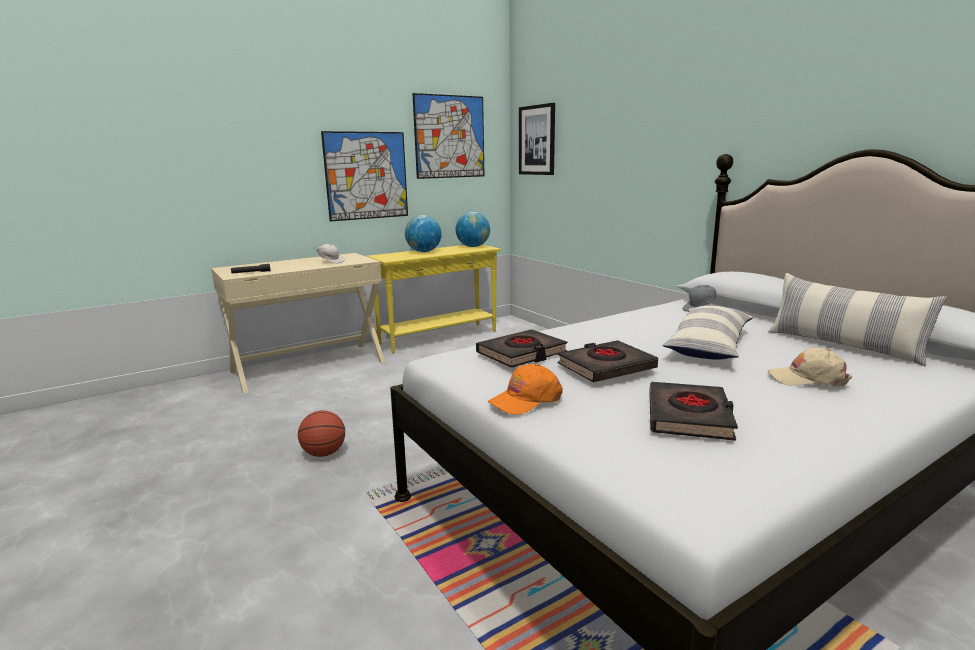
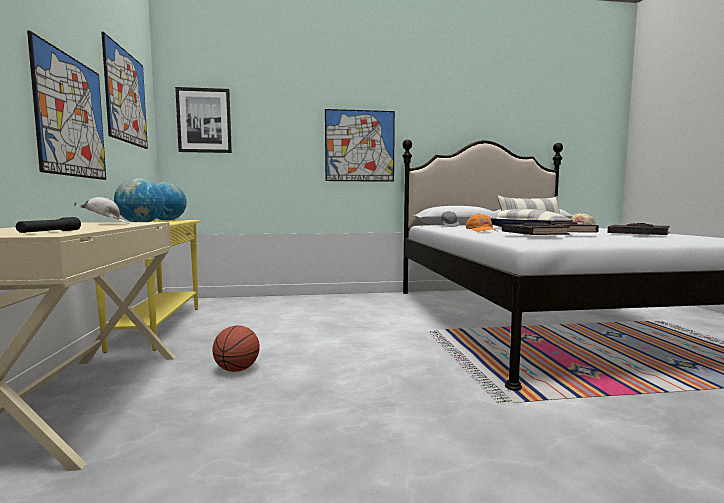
camera: 65 degrees left, 10 degrees down
basketball [298,410,345,457] -> basketball moved to [212,326,260,372]
orange cap [488,364,563,415] -> orange cap moved to [466,214,497,232]
none -> picture [325,109,395,182]

